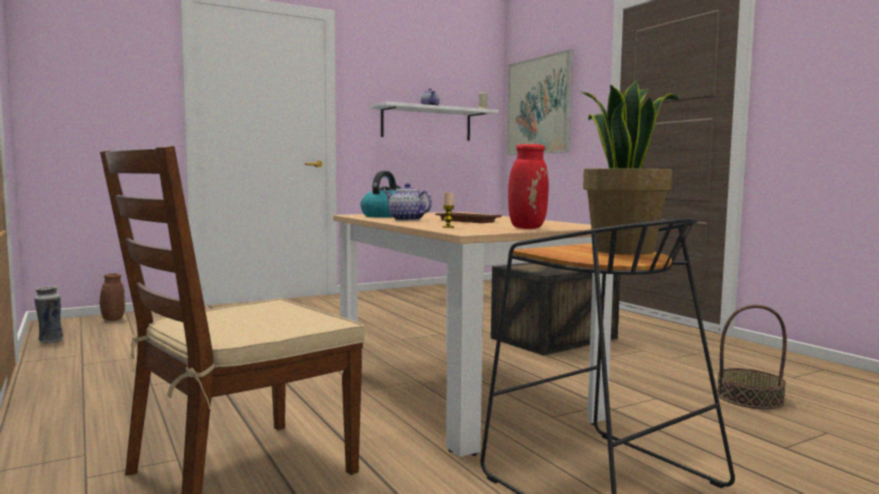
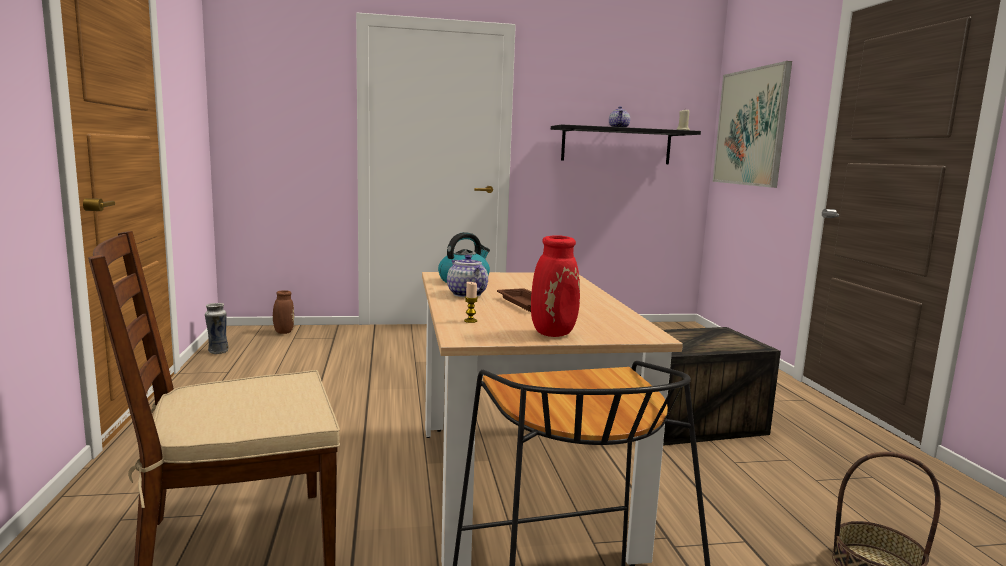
camera: 20 degrees right, 5 degrees up
white shelf [370,102,498,141] -> black shelf [551,124,701,164]
potted plant [581,80,679,255] -> none

